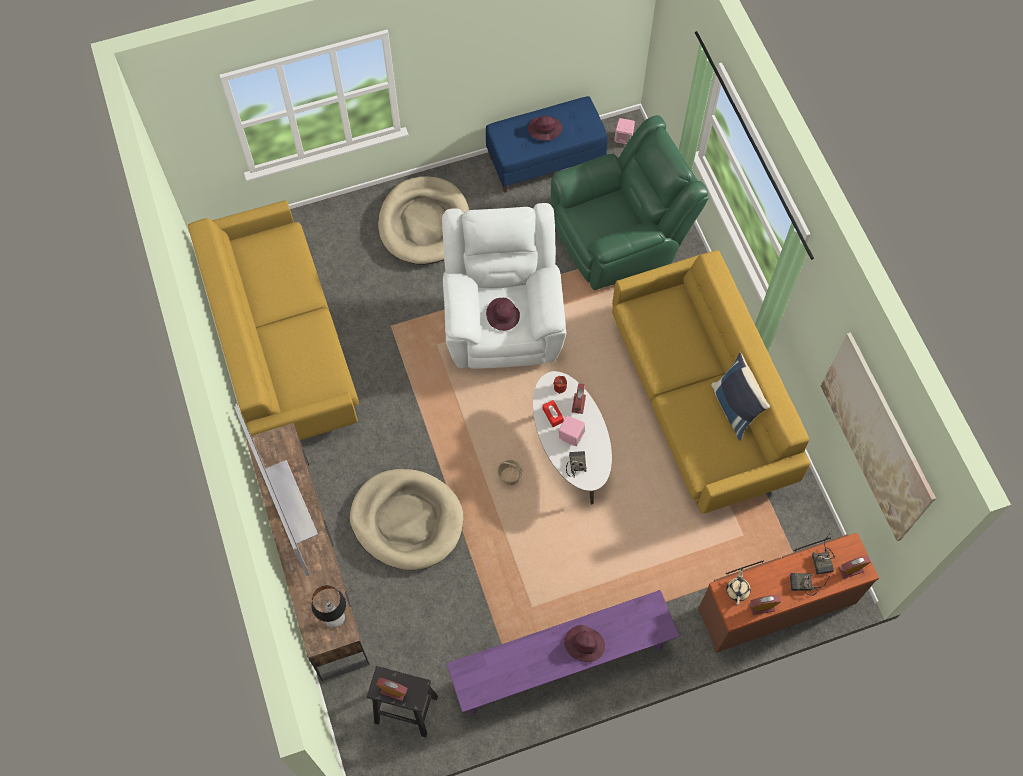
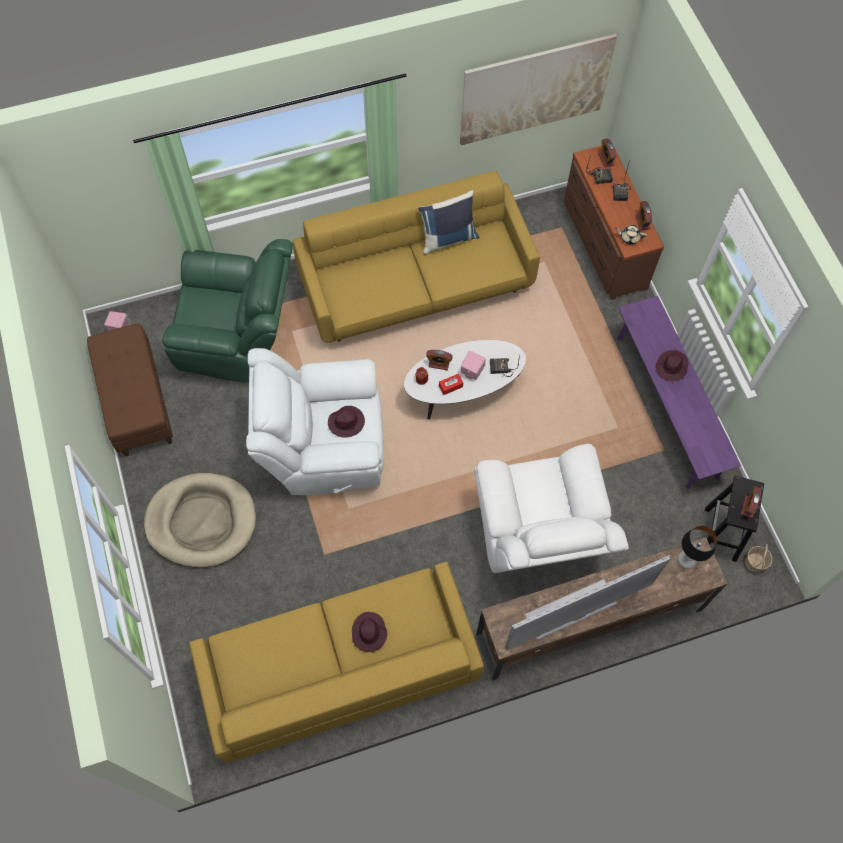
camera: 90 degrees left, 0 degrees up
beige dog bed [350,469,463,570] -> white armchair [474,444,629,573]
blue bench [485,96,608,193] -> brown bench [87,323,173,457]
basket [497,460,522,486] -> basket moved to [745,544,772,572]
purple hat [528,115,562,141] -> purple hat moved to [352,612,387,652]
green armchair [551,115,709,290] -> green armchair turned 120 degrees clockwise [162,239,293,383]

